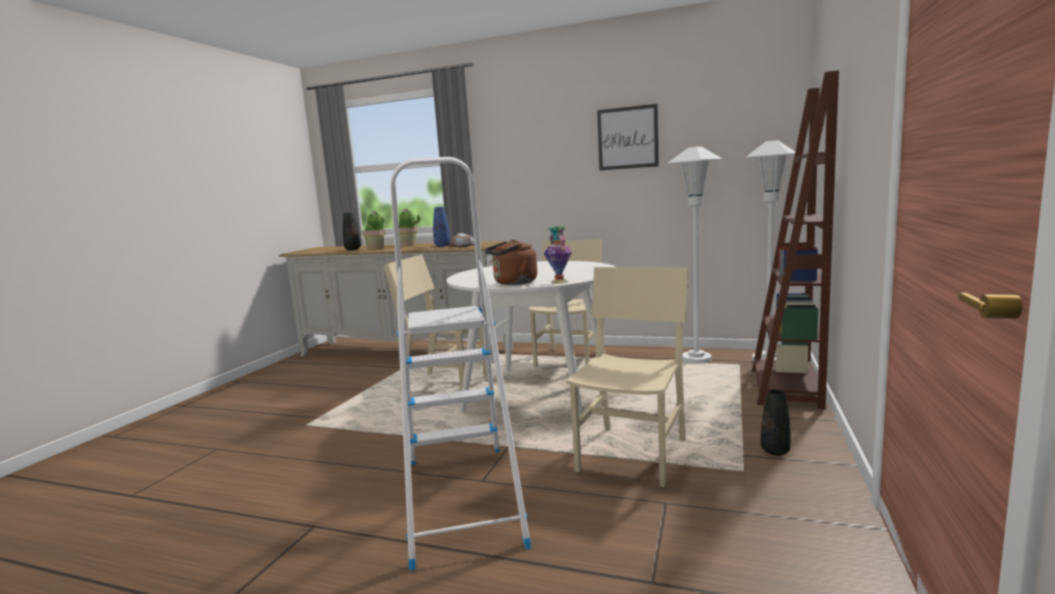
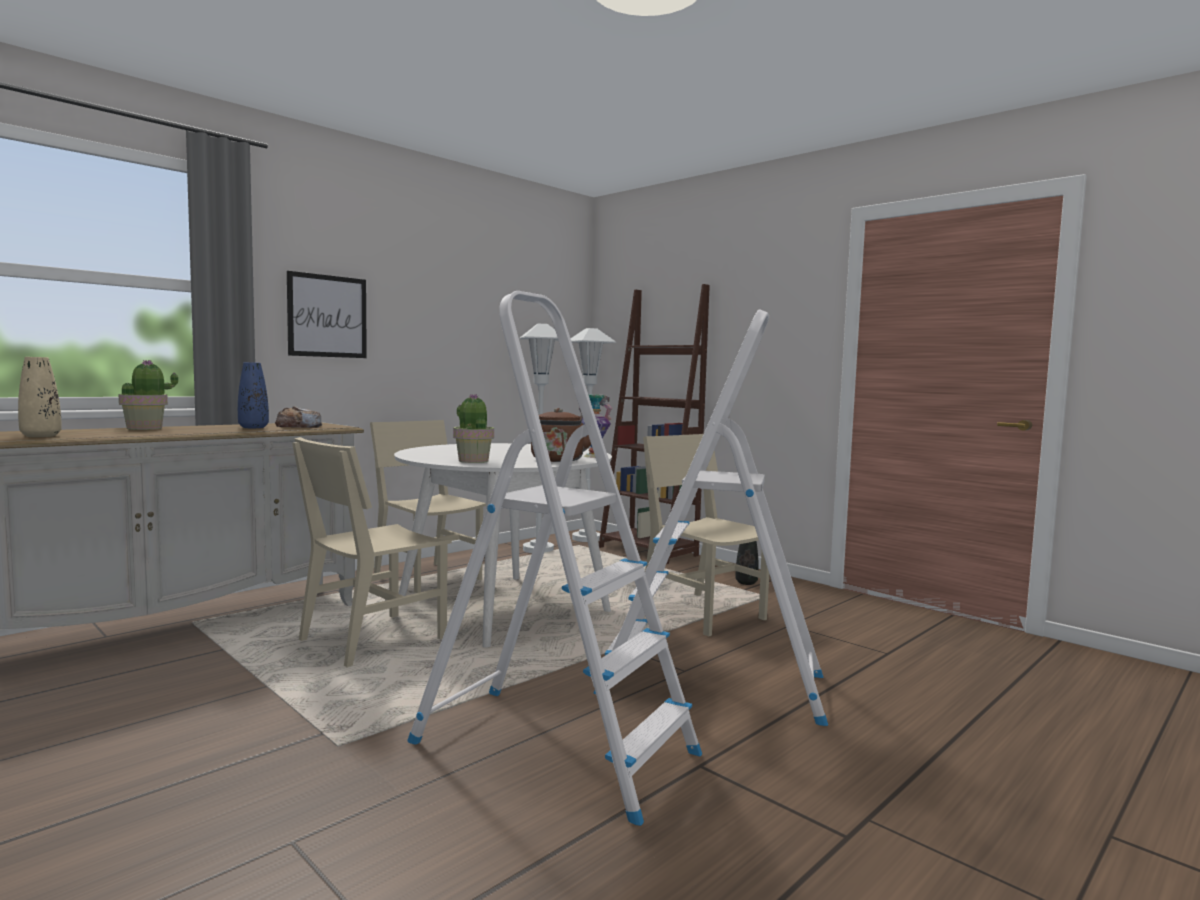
camera: 65 degrees left, 5 degrees down
black vase [343,212,360,250] -> beige vase [18,357,62,437]
potted plant [362,211,386,249] -> potted plant moved to [453,394,494,463]
picture [597,104,659,171] -> picture moved to [287,271,367,358]
none -> white step ladder [407,291,702,826]

